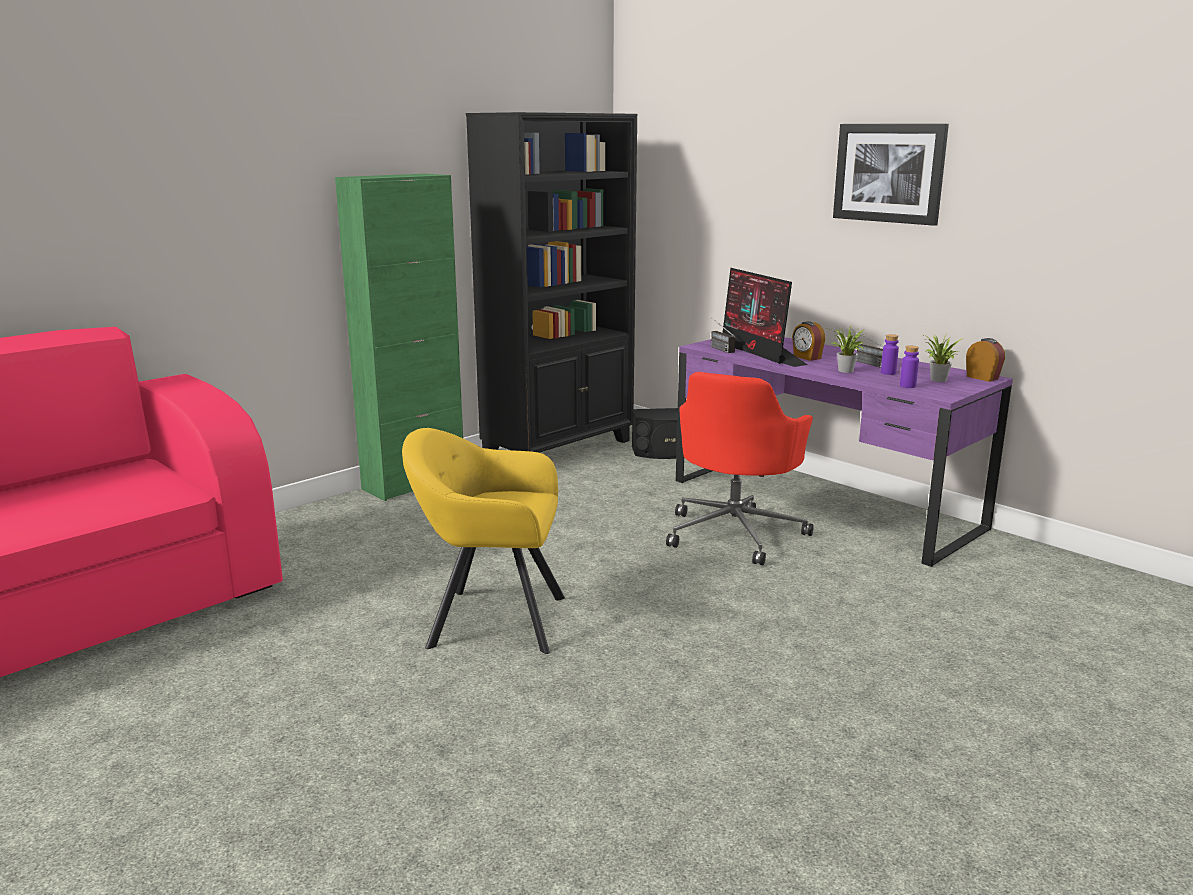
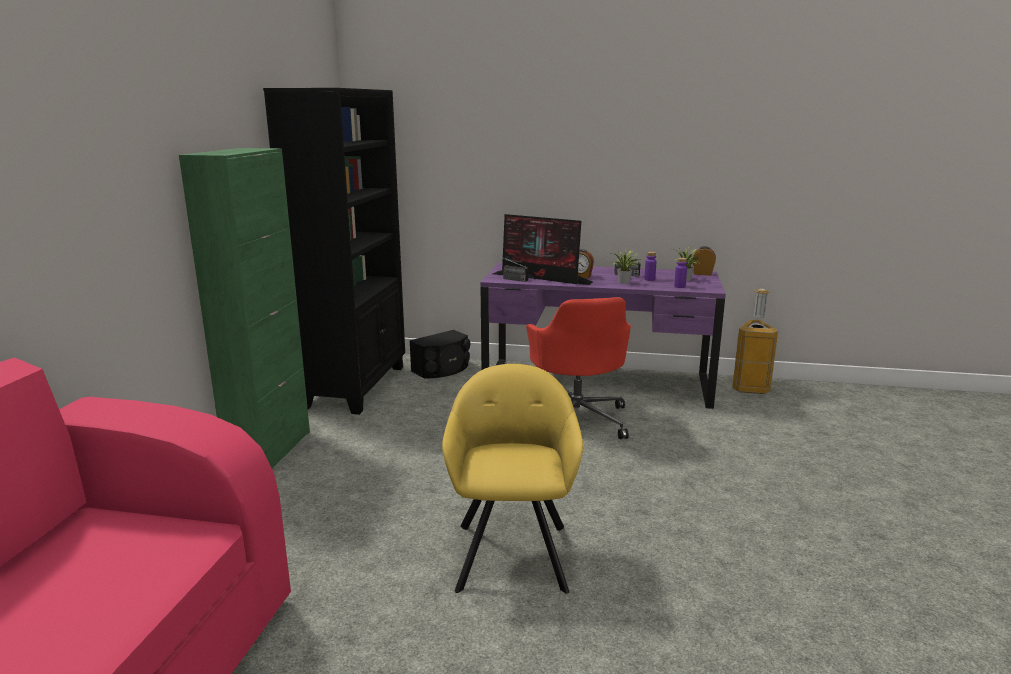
camera: 35 degrees left, 0 degrees up
yellow armchair [402,428,565,654] -> yellow armchair turned 120 degrees clockwise [442,364,583,594]
picture [833,124,949,226] -> none
none -> trash can [732,289,778,394]

